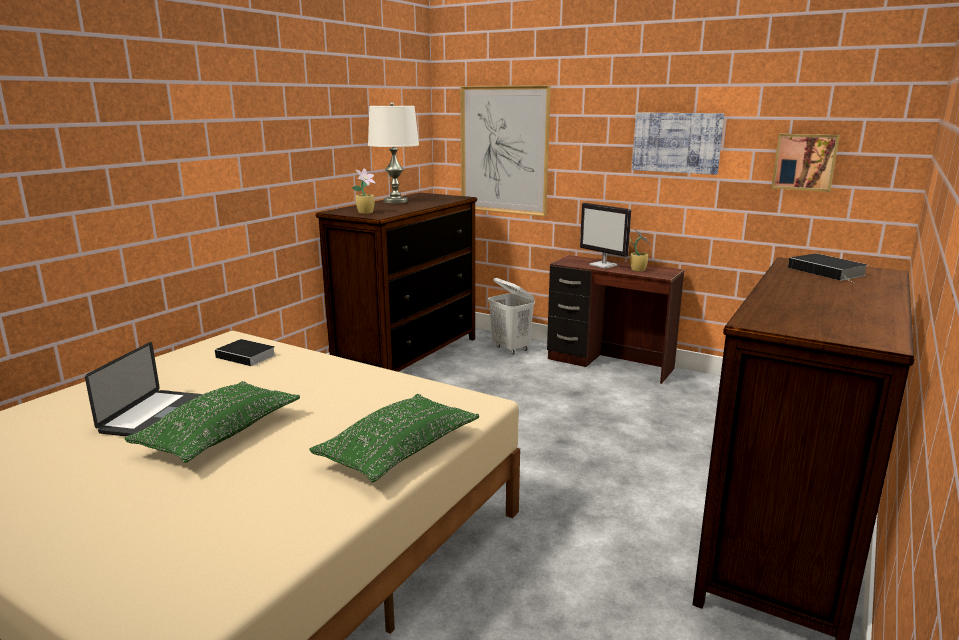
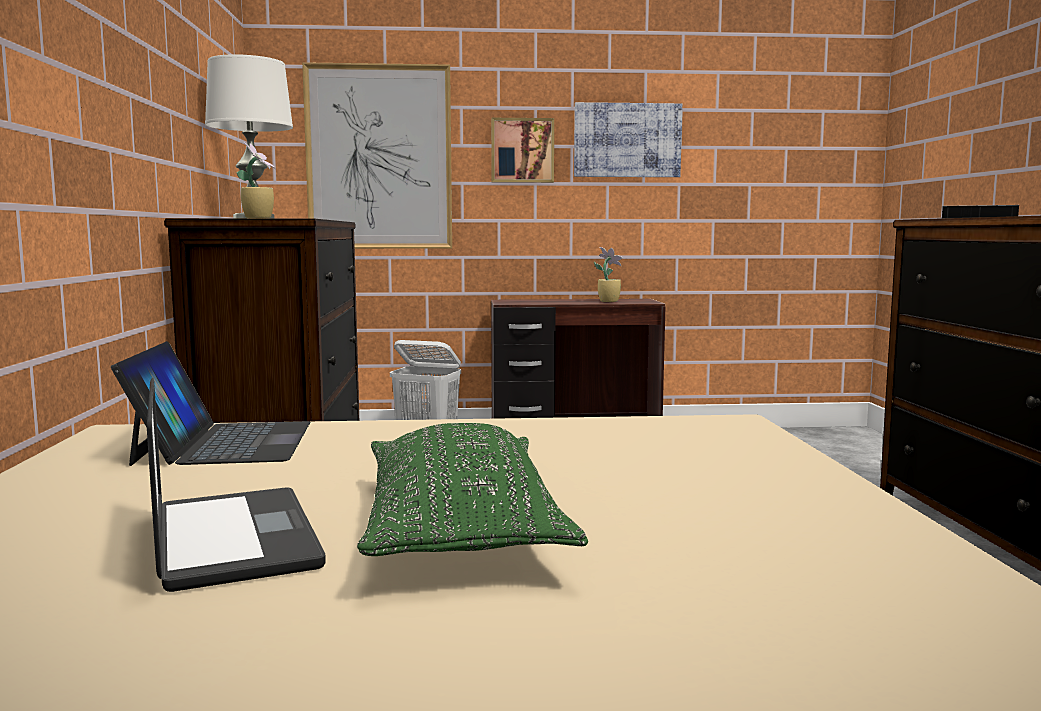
camera: 35 degrees left, 10 degrees down
book [215,339,275,367] -> laptop [111,341,310,466]
green pillow [309,394,479,483] -> none
monitor [580,203,631,269] -> none
picture [772,134,840,192] -> picture moved to [491,118,554,183]

